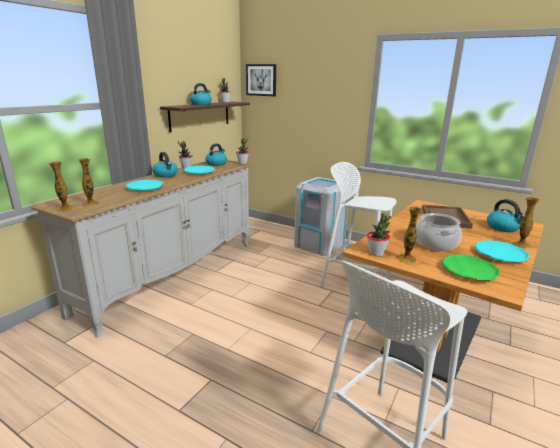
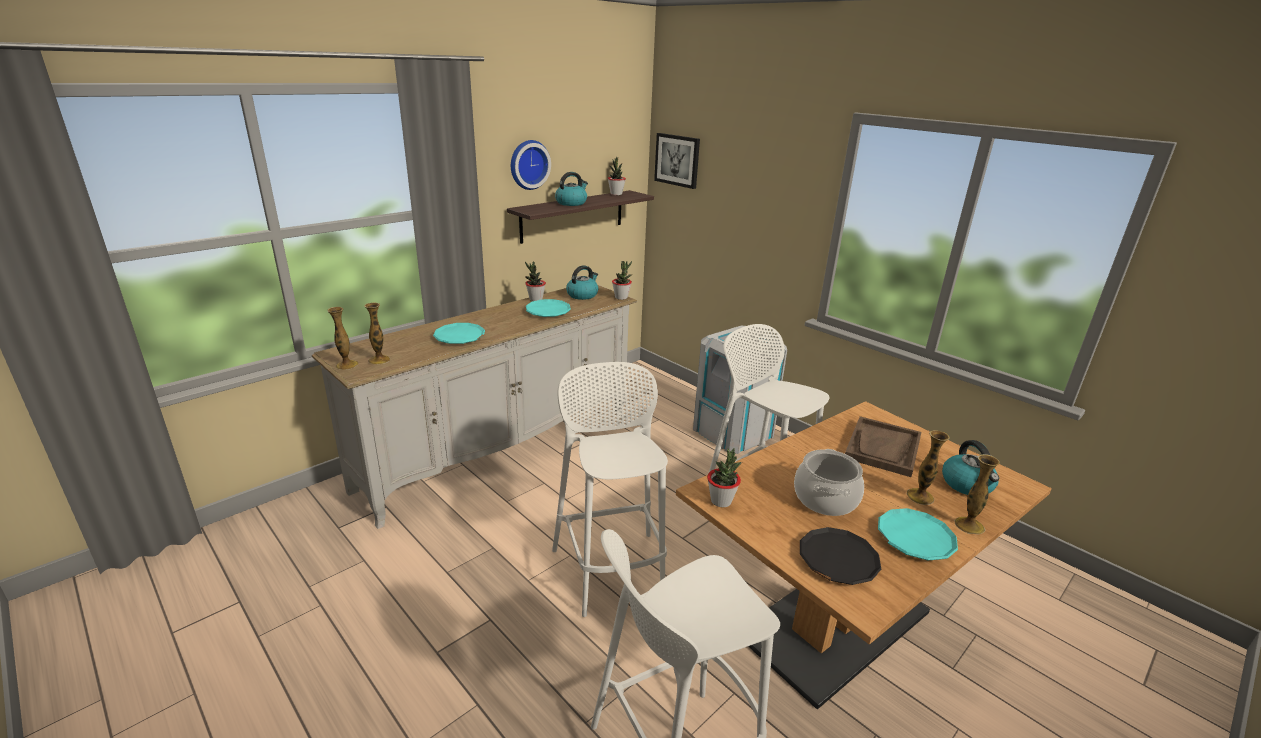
camera: 15 degrees right, 5 degrees up
kettle [152,152,178,178] -> none
vase [397,207,422,263] -> vase moved to [907,430,950,505]
green plate [442,255,499,281] -> black plate [800,527,881,585]
none -> wall clock [511,140,551,190]
none -> white stool [552,362,668,617]

